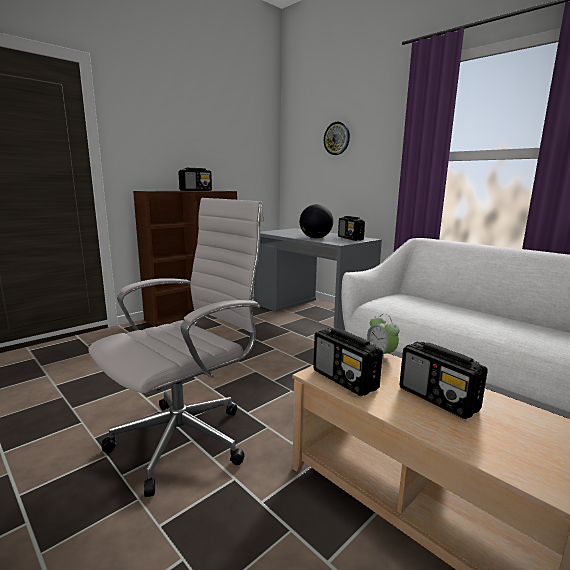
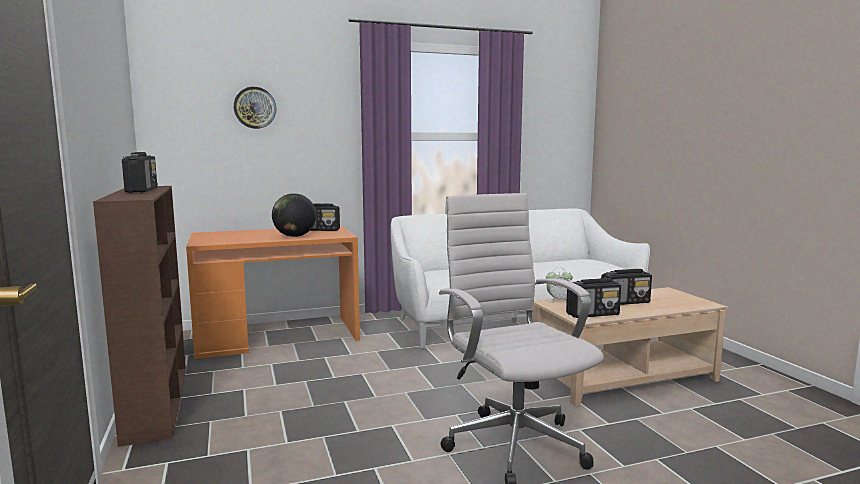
camera: 65 degrees left, 5 degrees down
grey desk [254,228,382,330] -> orange desk [186,226,360,359]

